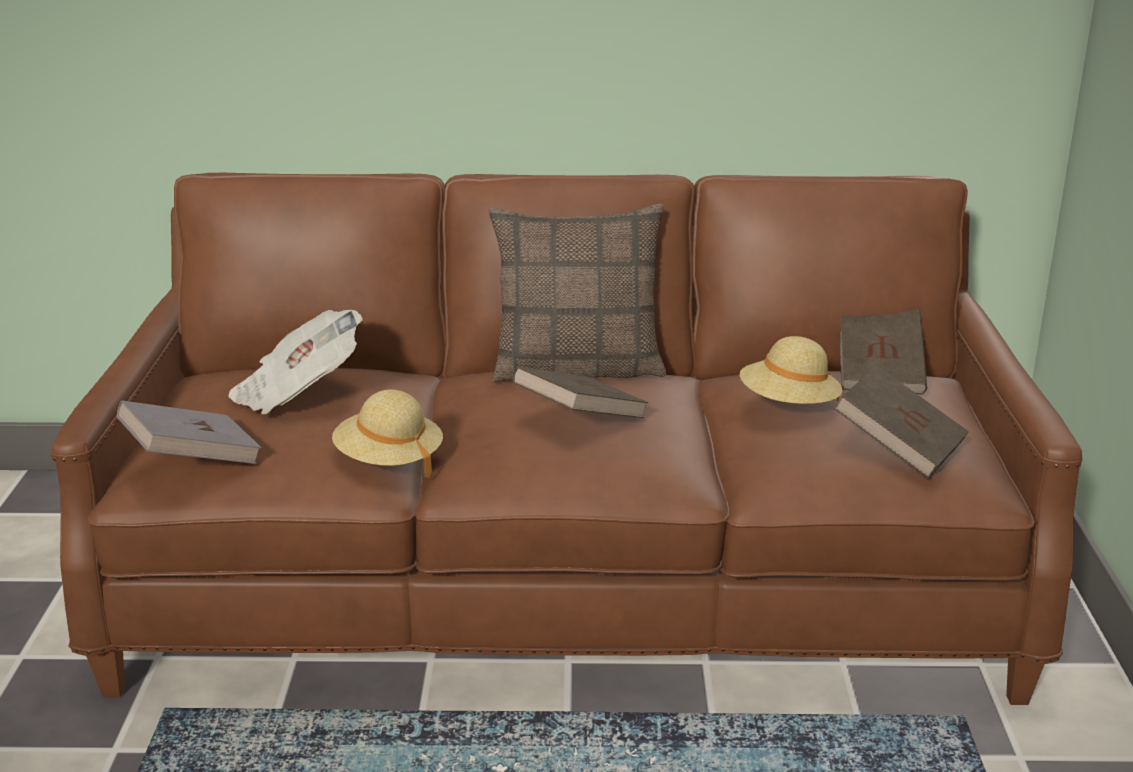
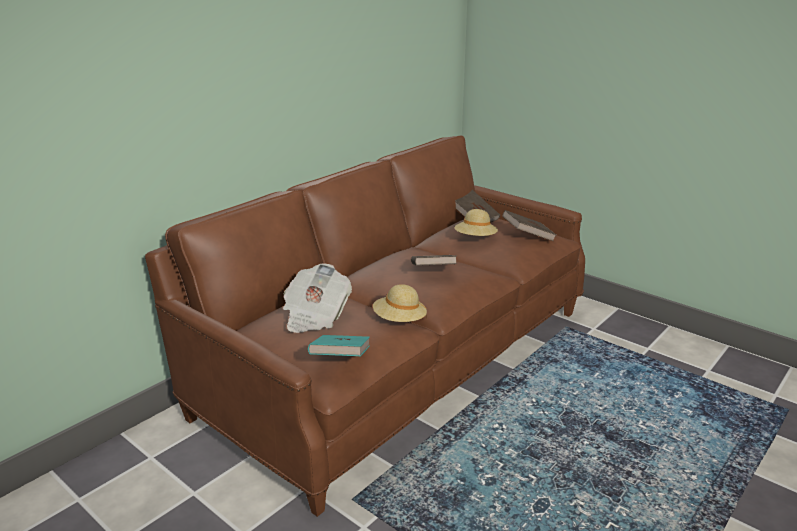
camera: 50 degrees left, 0 degrees up
grey book [117,401,262,464] -> turquoise book [308,335,370,356]
pillow [489,203,666,383] -> none

